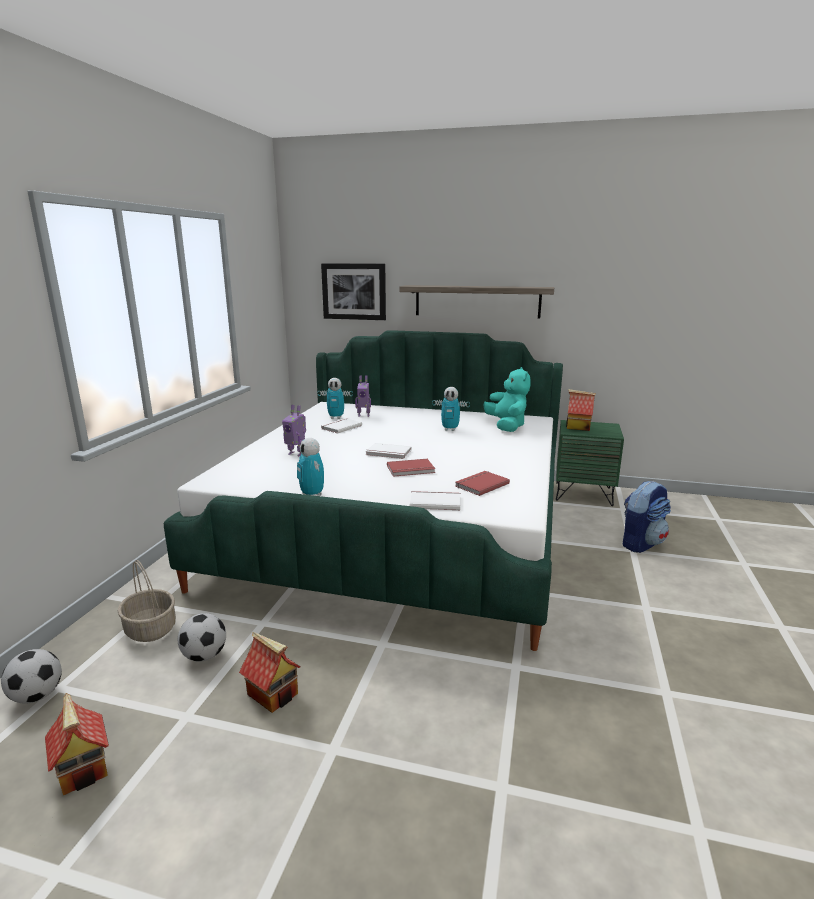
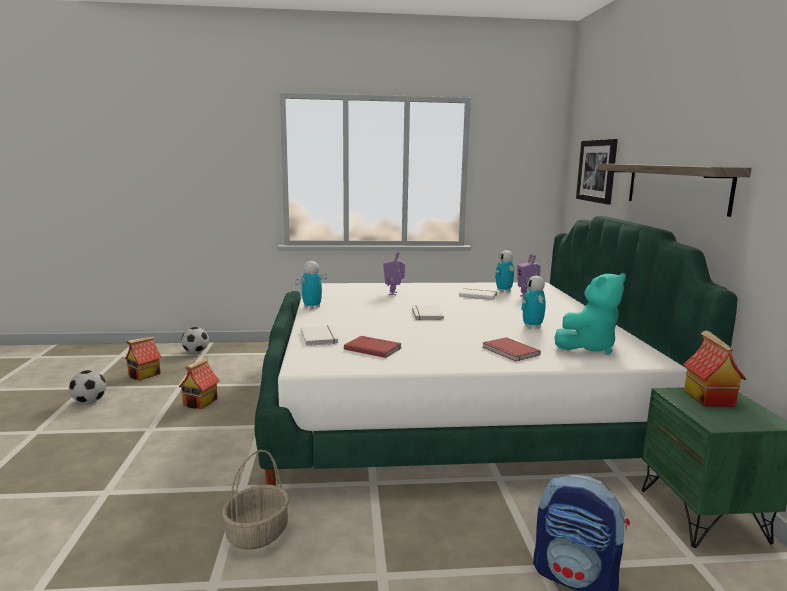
camera: 70 degrees right, 5 degrees down
basket [118,560,176,642] -> basket moved to [222,450,289,550]
football [178,613,226,662] -> football moved to [69,370,106,404]
red book [387,459,435,477] -> red book moved to [482,337,541,361]

